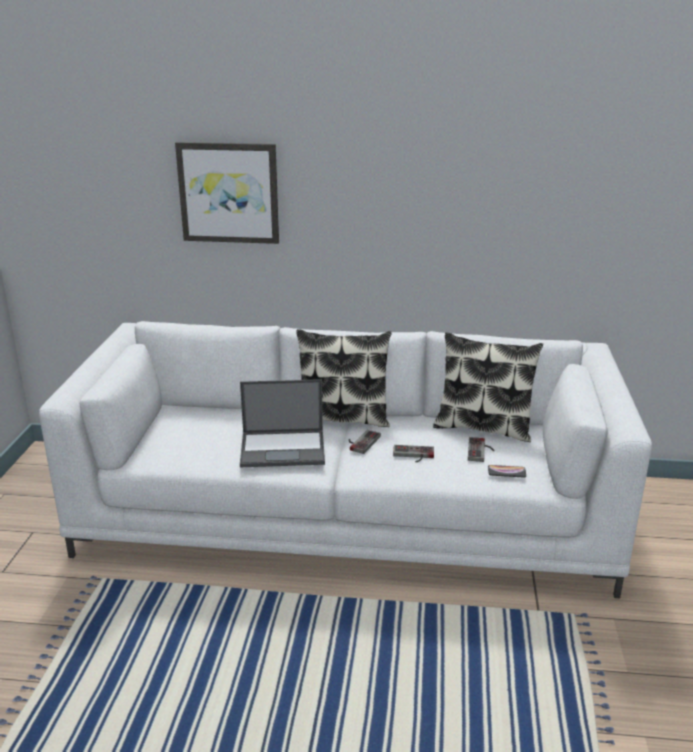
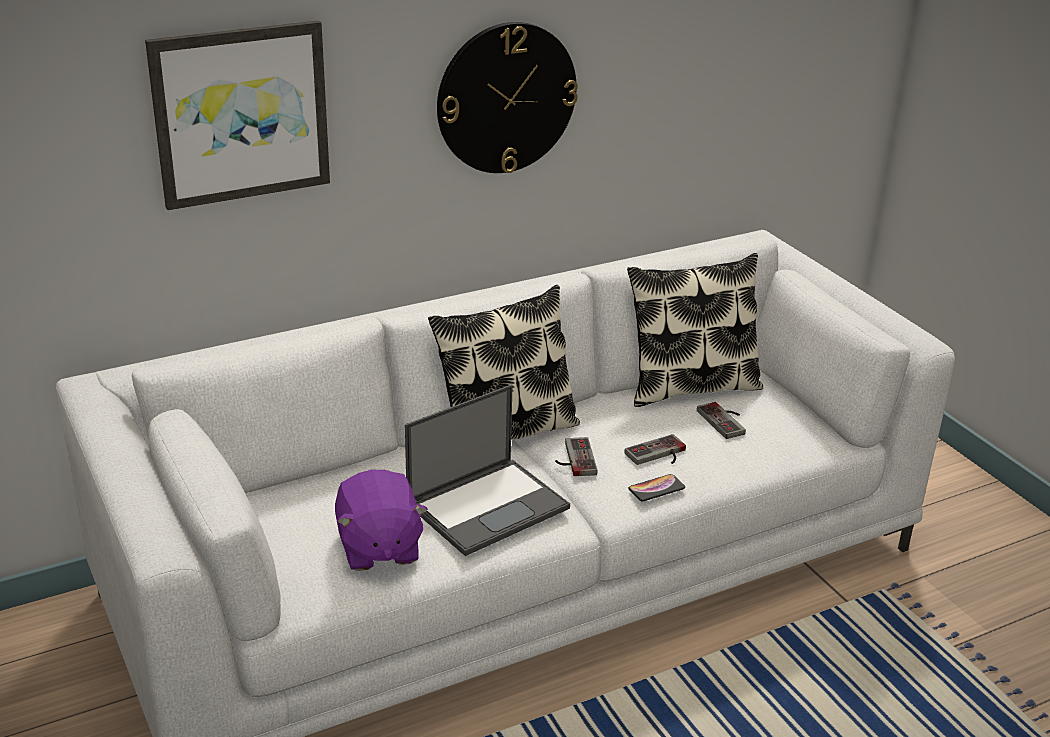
camera: 35 degrees left, 5 degrees up
phone [488,465,526,478] -> phone moved to [629,474,685,501]
none -> purple plush toy [335,470,428,571]
none -> wall clock [437,22,578,173]

